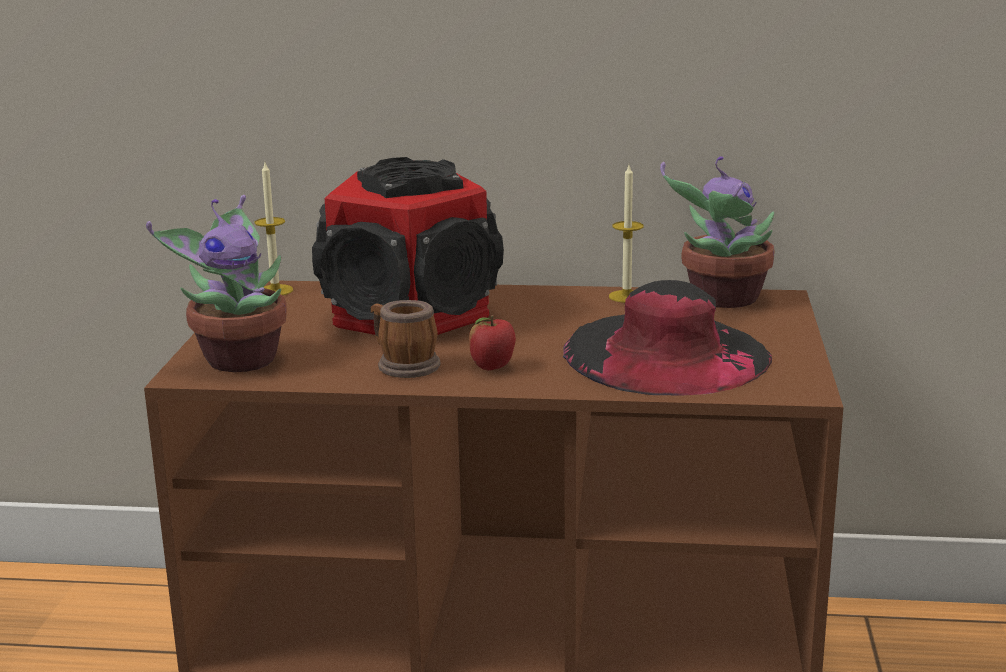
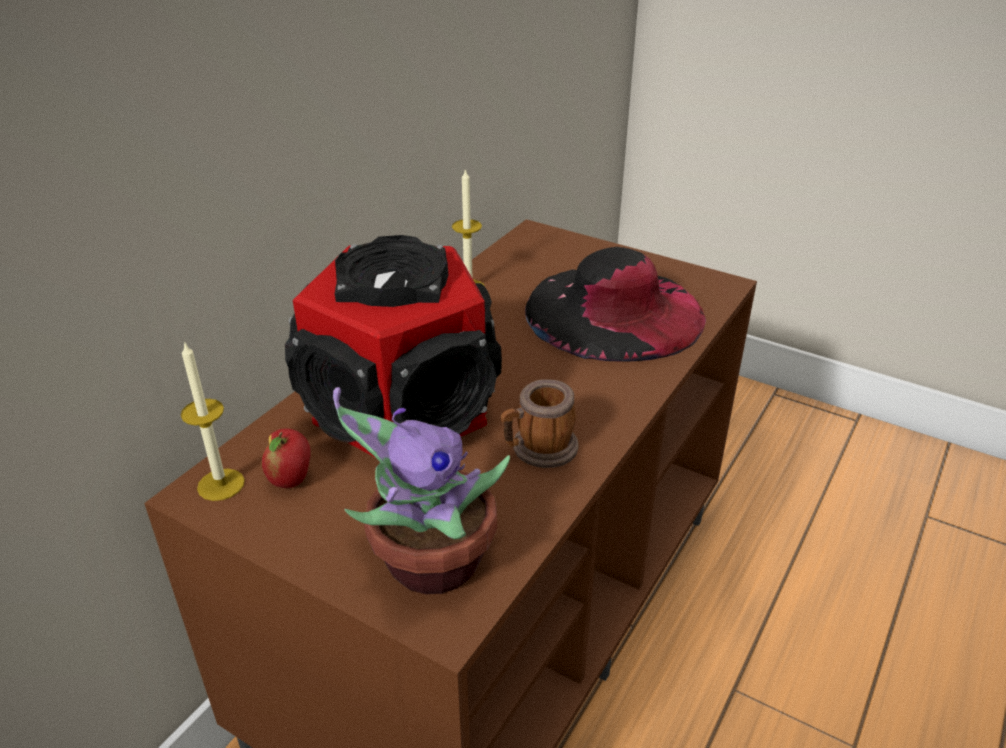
camera: 65 degrees left, 15 degrees up
apple [469,315,516,370] -> apple moved to [262,428,311,488]
potted plant [660,157,775,308] -> none

